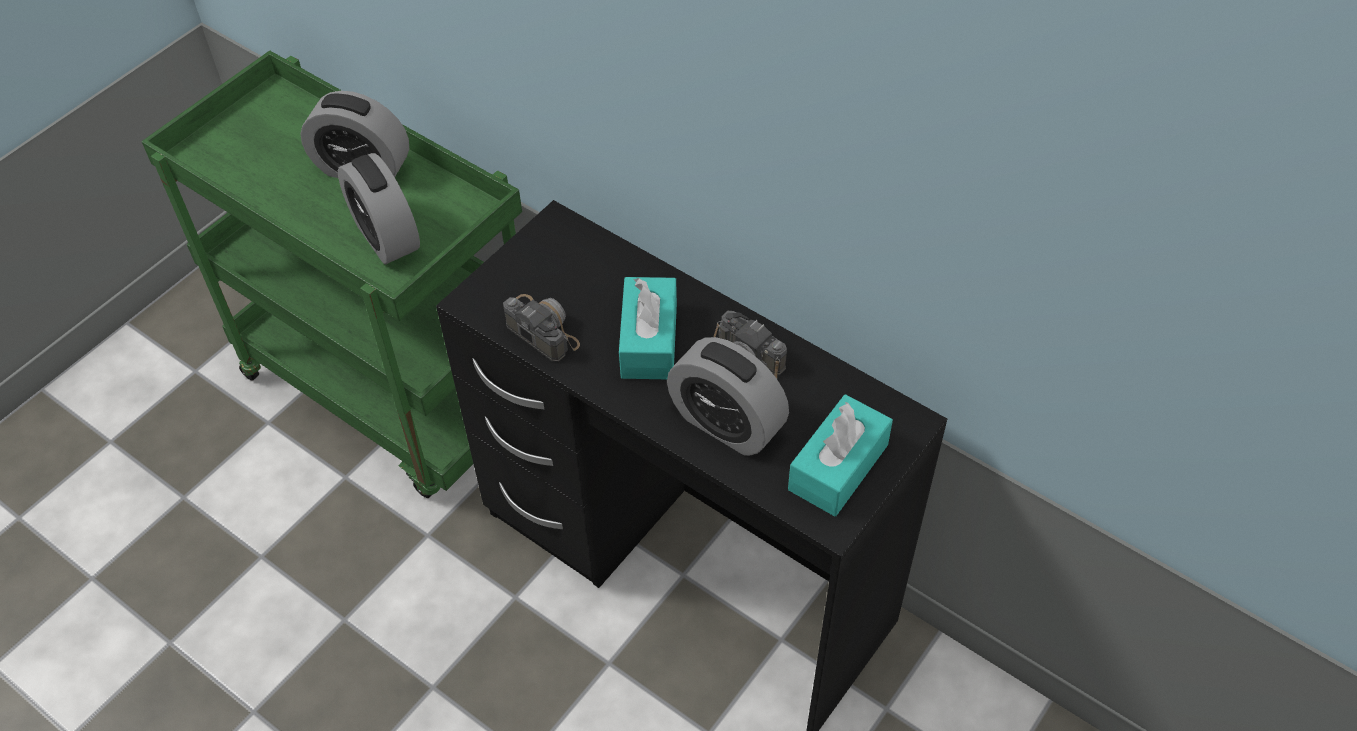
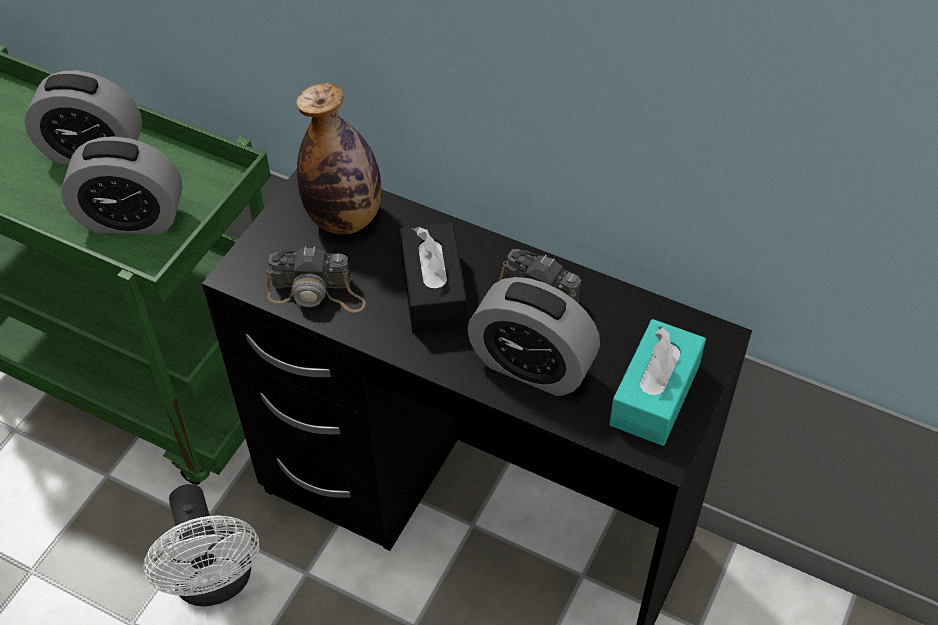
camera: 10 degrees left, 0 degrees up
alarm clock [338,153,420,264] -> alarm clock turned 45 degrees counterclockwise [61,136,183,234]
camera [503,294,580,362] -> camera turned 150 degrees clockwise [267,247,366,312]
turquoise tissue box [619,277,677,379] -> black tissue box [400,223,467,334]
none -> white fan [144,484,259,607]
none -> bottle [296,83,381,235]

